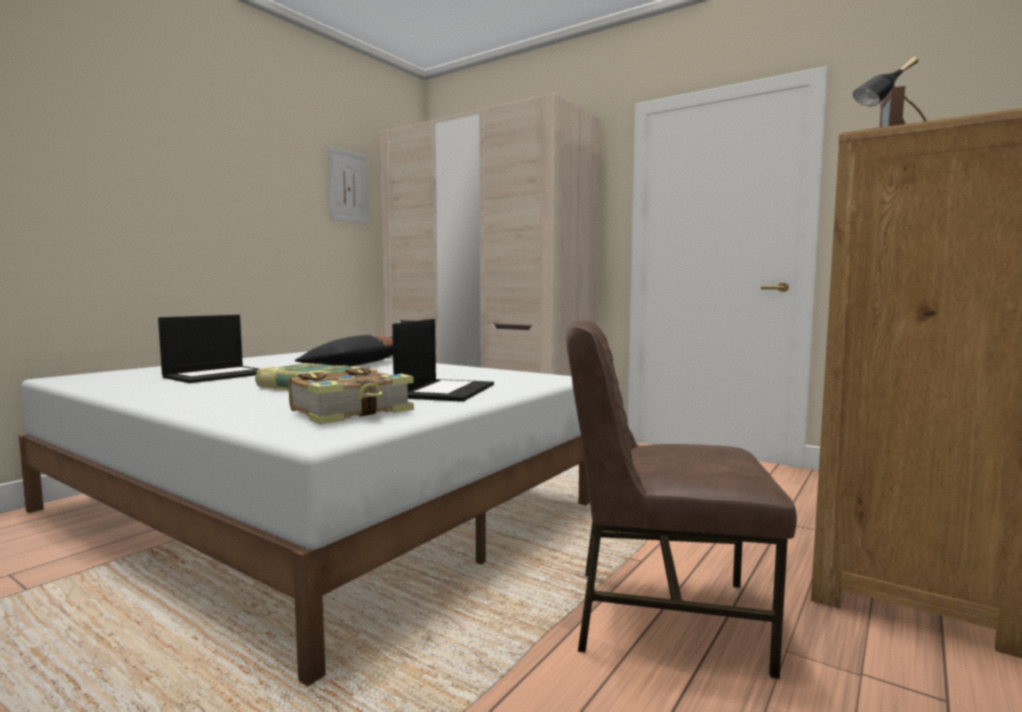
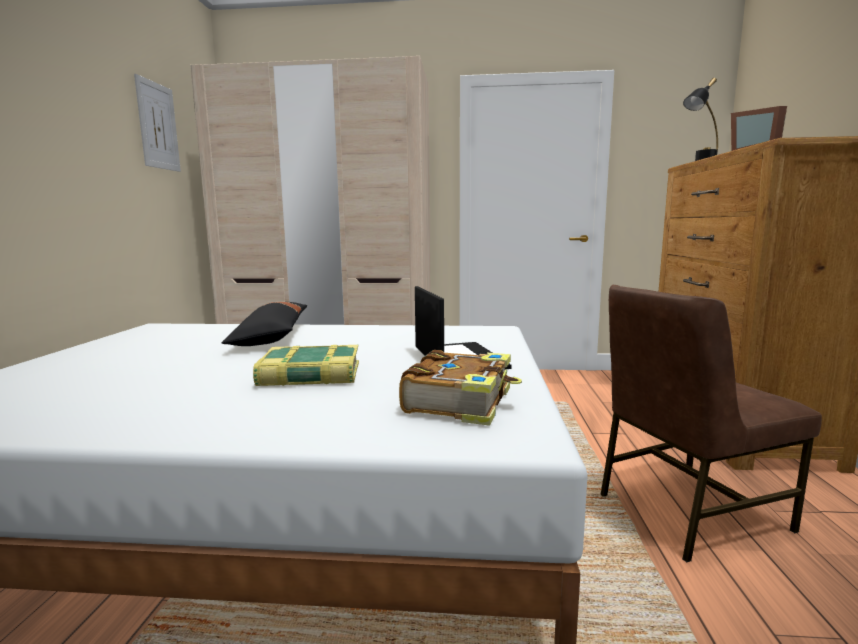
camera: 30 degrees left, 5 degrees up
laptop [158,315,259,383] -> none

